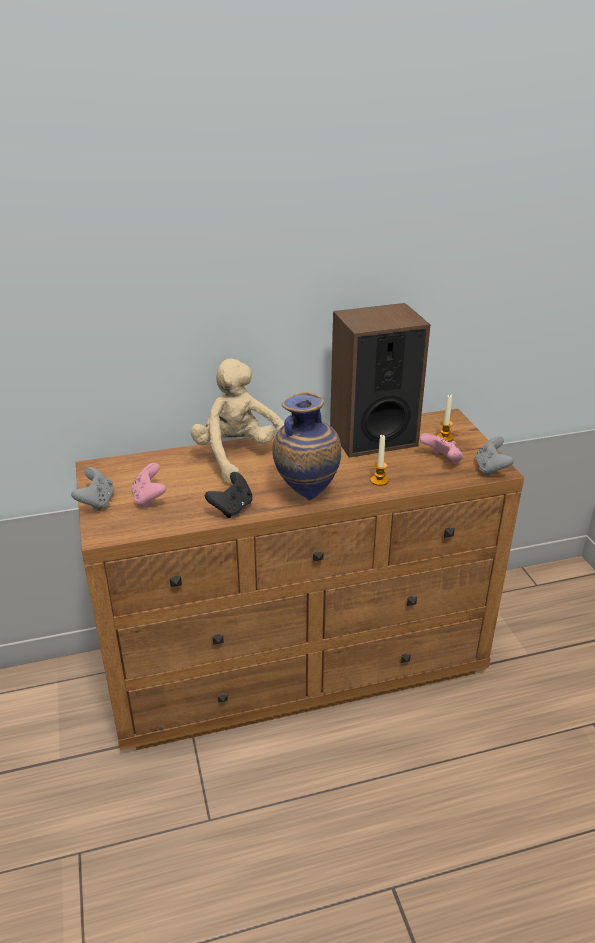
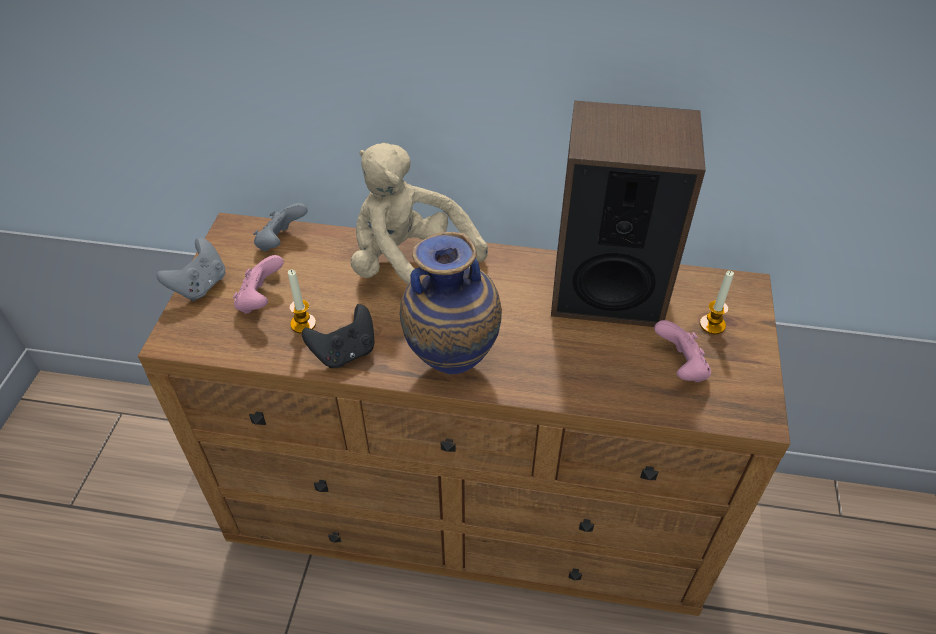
camera: 25 degrees right, 15 degrees up
beige plush toy [190,358,284,483] -> beige plush toy turned 60 degrees counterclockwise [351,142,488,285]
candle [370,435,389,486] -> candle moved to [288,269,316,334]
grey game controller [475,436,514,477] -> grey game controller moved to [253,203,308,252]

